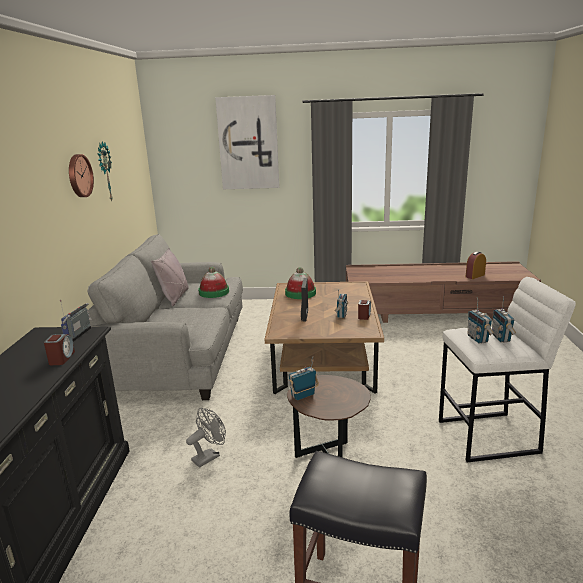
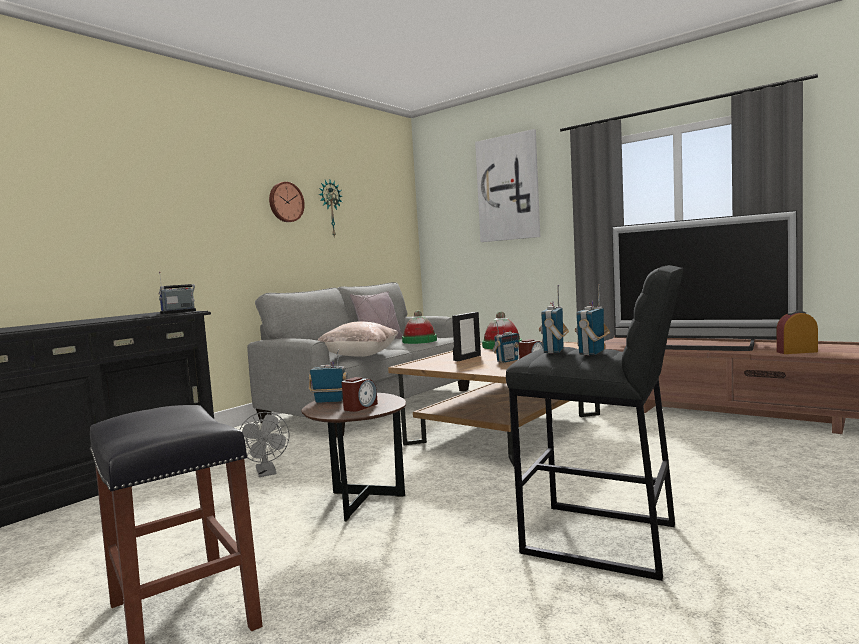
camera: 35 degrees right, 15 degrees down
alarm clock [44,334,75,365] -> alarm clock moved to [342,377,378,412]
grey fan [186,408,226,468] -> grey fan turned 75 degrees clockwise [240,412,289,477]
white stool [439,277,576,463] -> black stool [506,265,683,581]
none -> beige pillow [317,321,398,357]
none -> television [612,210,798,351]

